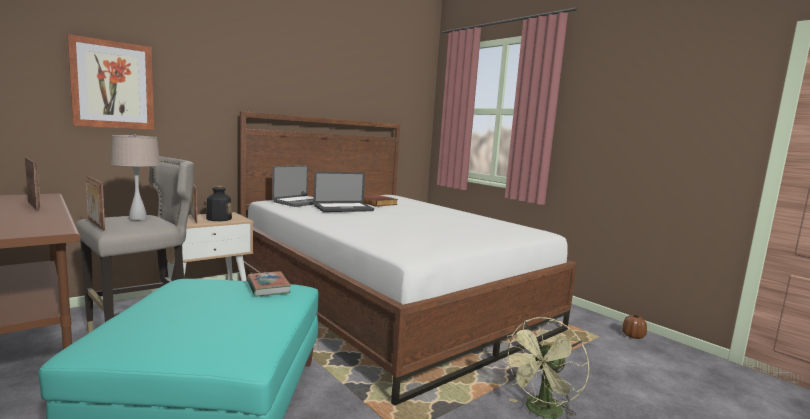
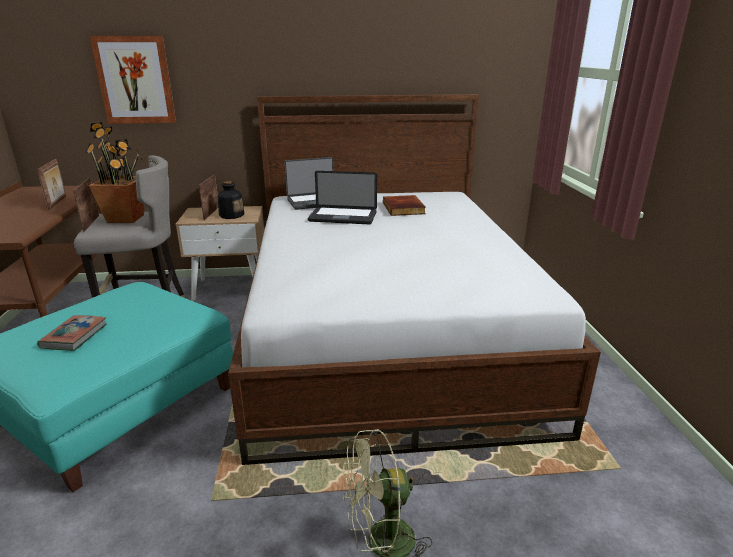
camera: 35 degrees right, 15 degrees up
beige table lamp [110,134,160,220] -> potted plant [85,122,144,223]
book [247,271,291,297] -> book moved to [37,315,107,351]
brown vase [622,315,647,339] -> none

